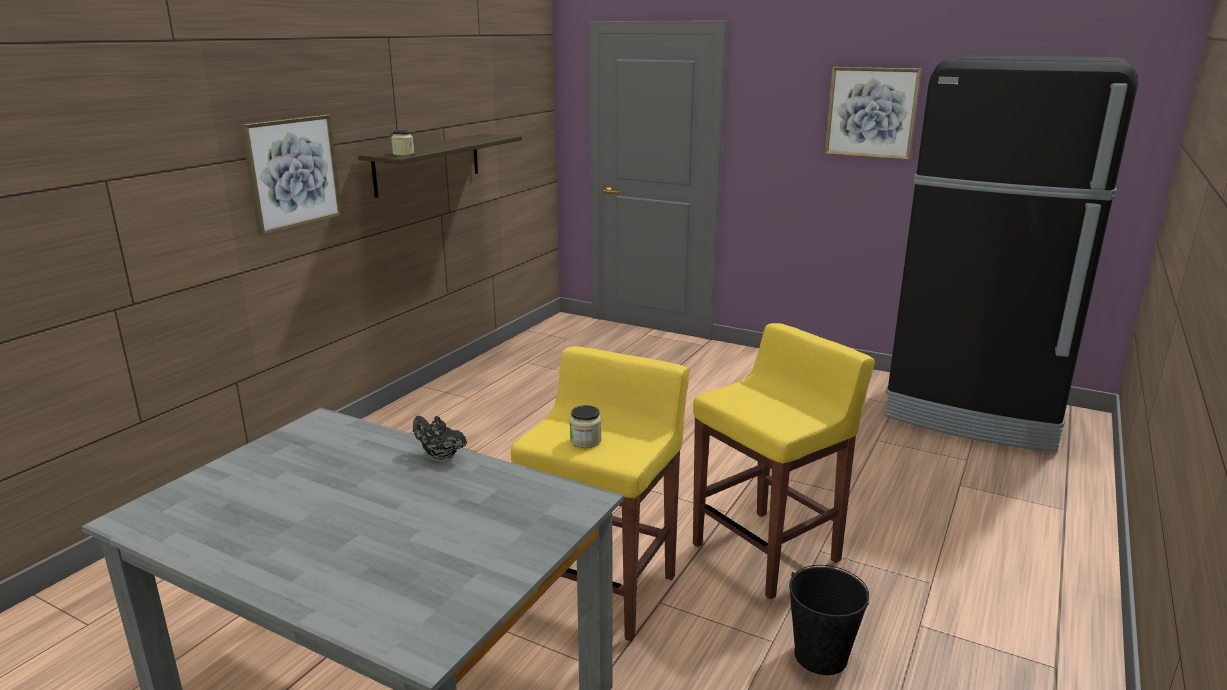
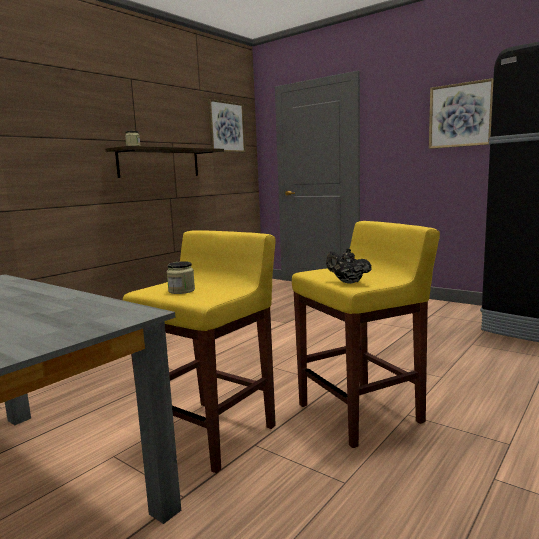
camera: 10 degrees right, 10 degrees down
picture [240,114,342,235] -> picture moved to [208,99,246,152]
black teapot [413,416,467,460] -> black teapot moved to [326,248,372,284]
black bucket [789,565,869,675] -> none

